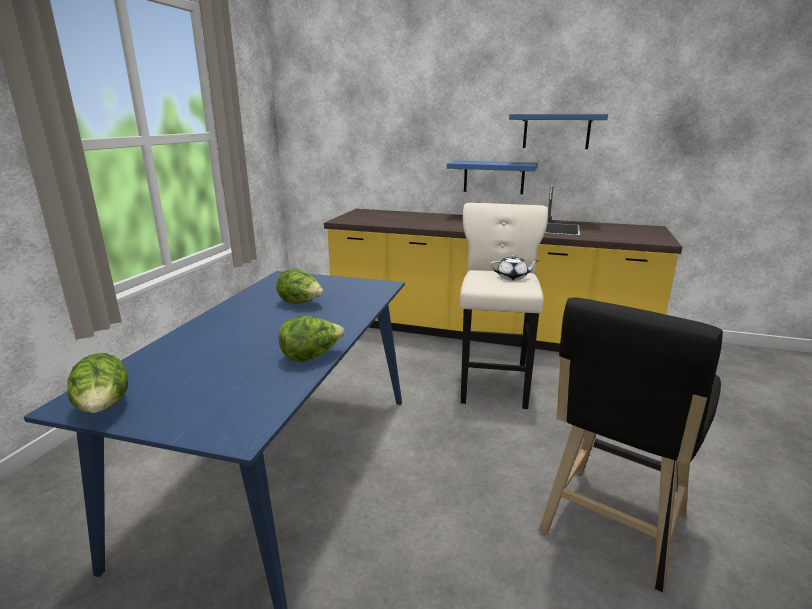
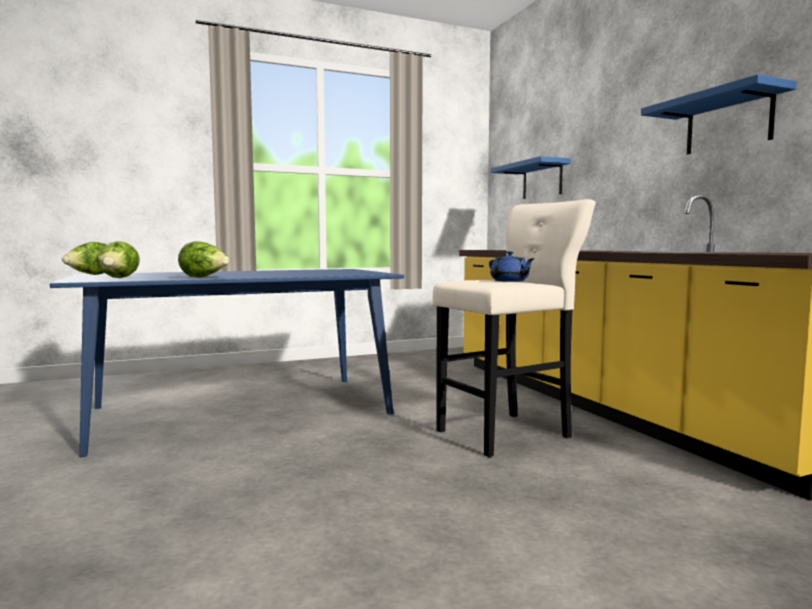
camera: 50 degrees right, 15 degrees down
lettuce [276,269,324,304] -> lettuce moved to [96,241,140,278]
blue shelf [447,160,538,194] -> blue shelf moved to [491,156,571,199]
white teapot [490,255,539,280] -> blue teapot [489,251,535,282]
black stool [538,298,723,593] -> none

